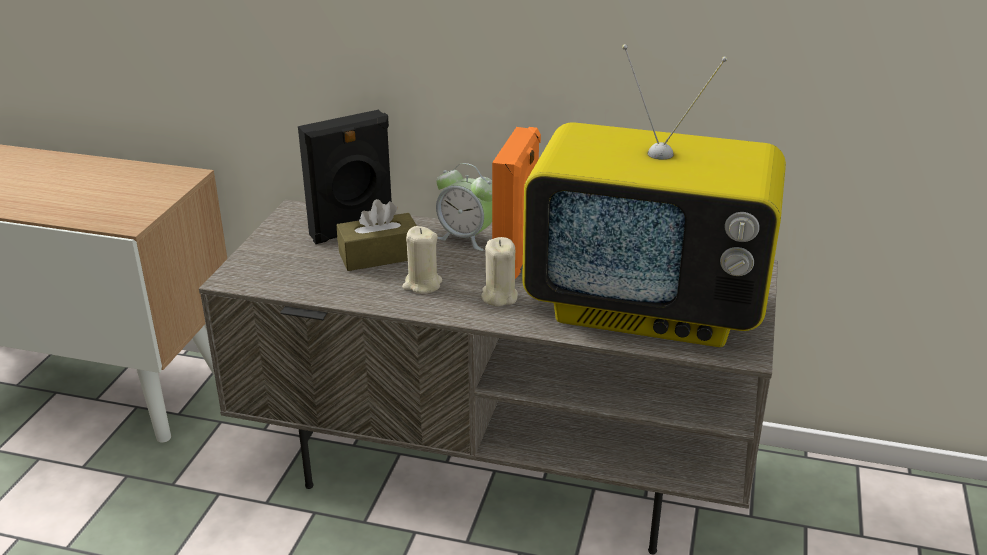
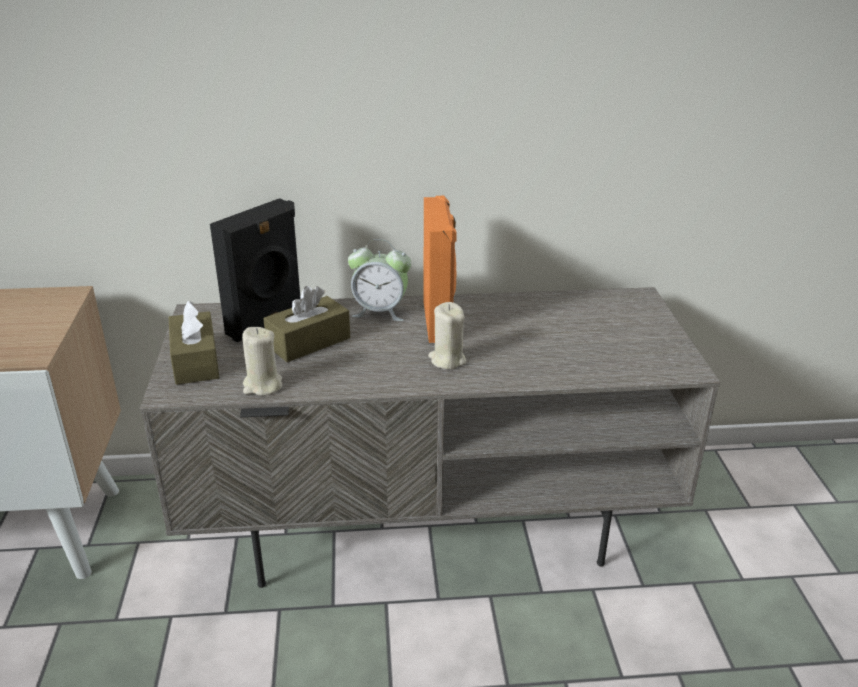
camera: 20 degrees left, 0 degrees up
beige candle [402,226,442,293] -> beige candle moved to [242,327,282,396]
television [522,44,786,347] -> none
none -> brown tissue box [169,301,220,385]

